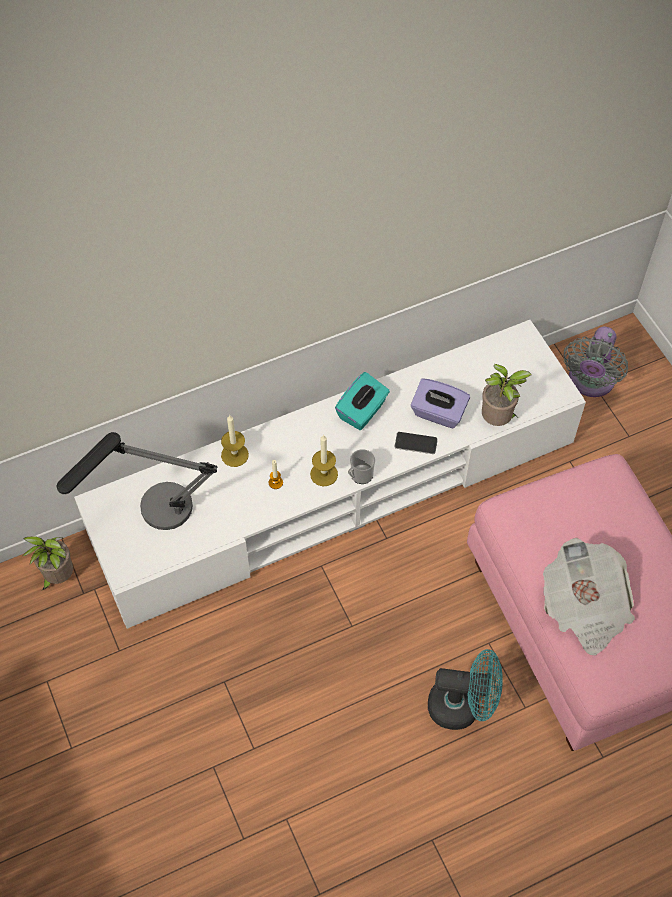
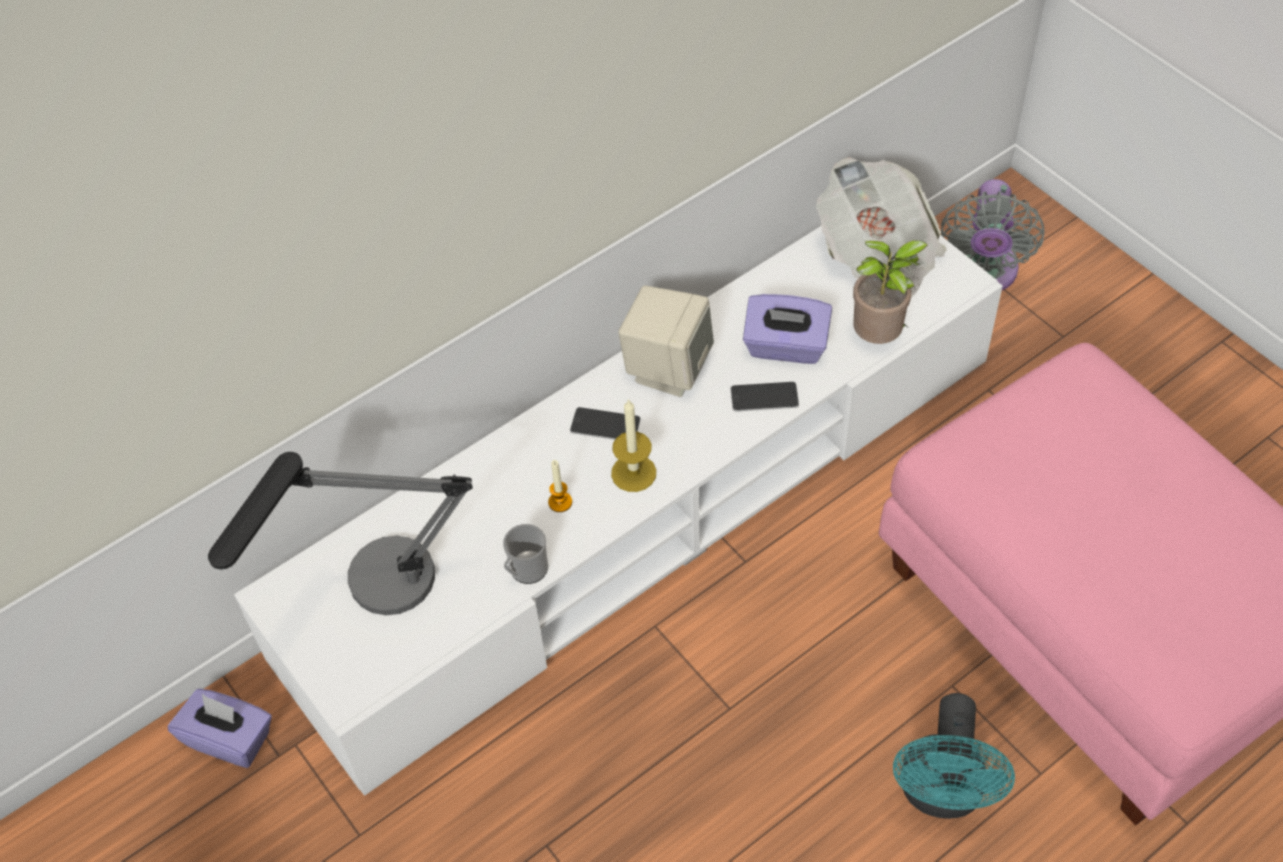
camera: 10 degrees left, 5 degrees down
potted plant [23,536,73,590] -> purple tissue box [168,689,272,768]
candle [221,415,249,467] -> none
turquoise tissue box [335,372,390,430] -> beige speaker [618,286,714,397]
mug [348,449,375,484] -> mug moved to [503,524,548,584]
turquoise fan [428,649,503,730] -> turquoise fan turned 105 degrees clockwise [893,693,1015,819]
newspaper [543,538,635,655] -> newspaper moved to [816,157,946,297]
none -> phone [570,407,641,440]

